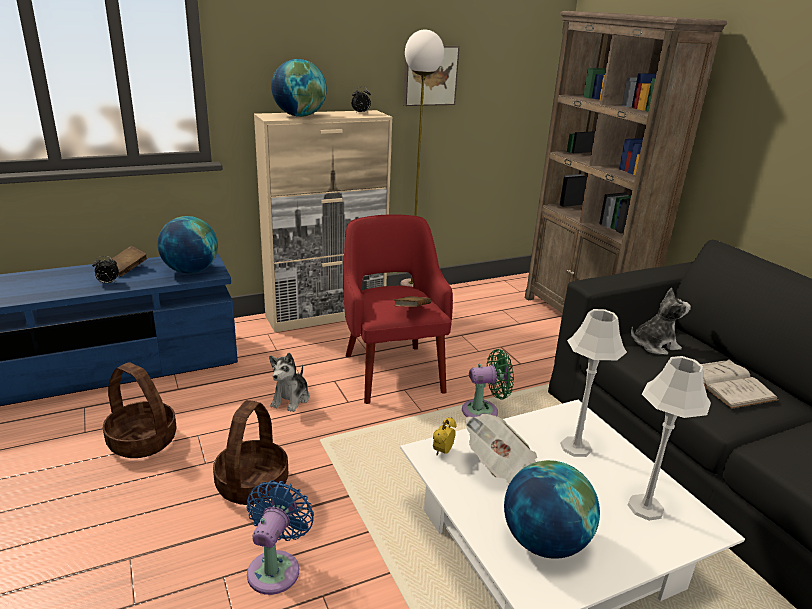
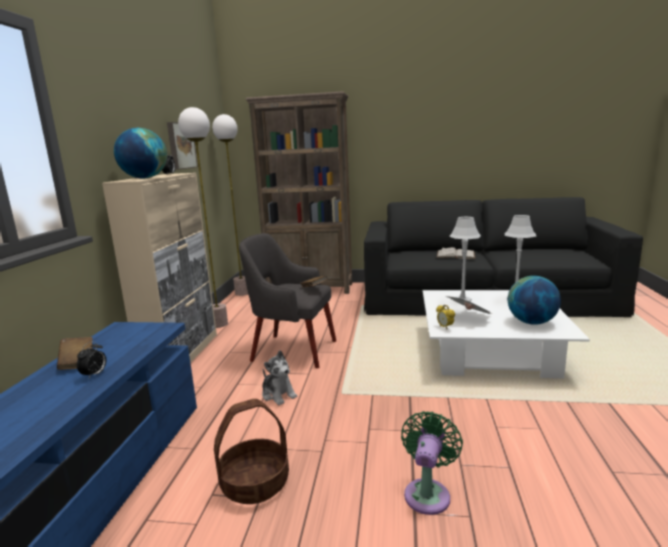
camera: 55 degrees left, 10 degrees down
globe [157,216,218,274] -> none
basket [213,400,288,505] -> none
blue fan [247,480,314,595] -> none
red armchair [343,214,453,404] -> grey armchair [239,233,336,368]
green fan [462,349,514,417] -> green fan moved to [401,411,463,515]
plush toy [631,288,691,355] -> none
none -> floor lamp [212,114,248,296]

